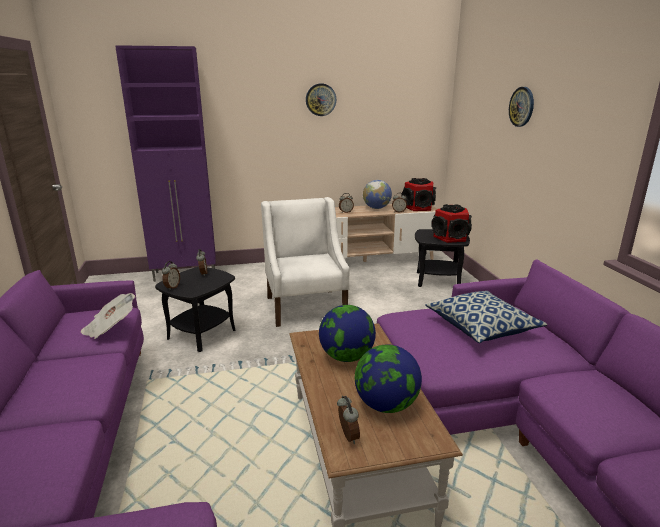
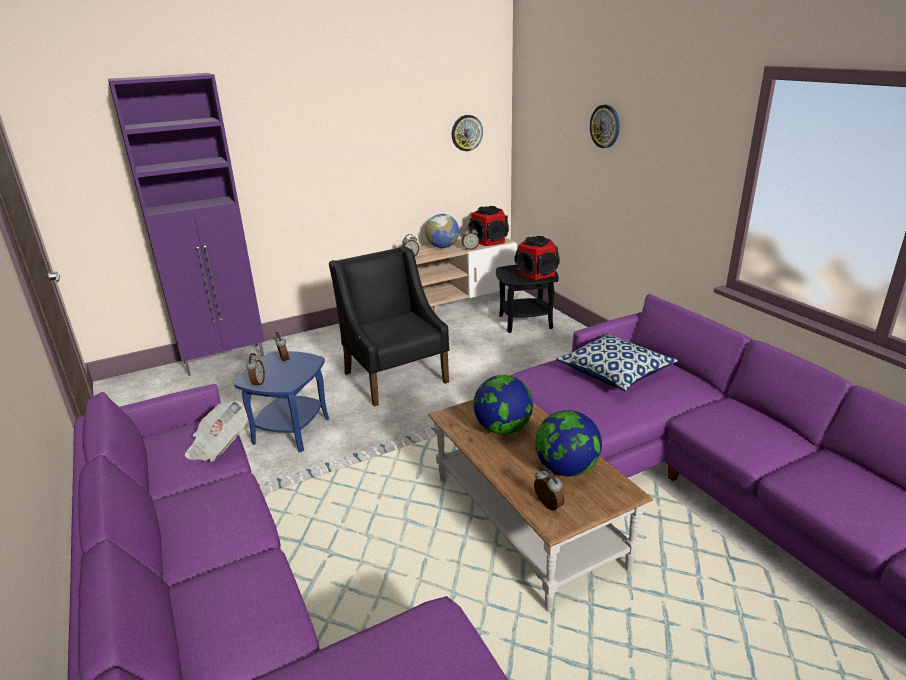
camera: 15 degrees left, 5 degrees up
black side table [155,267,236,352] -> blue side table [234,351,329,452]
white armchair [261,197,350,327] -> black armchair [329,246,449,407]
wall clock [306,84,336,116] -> wall clock moved to [452,115,483,151]

